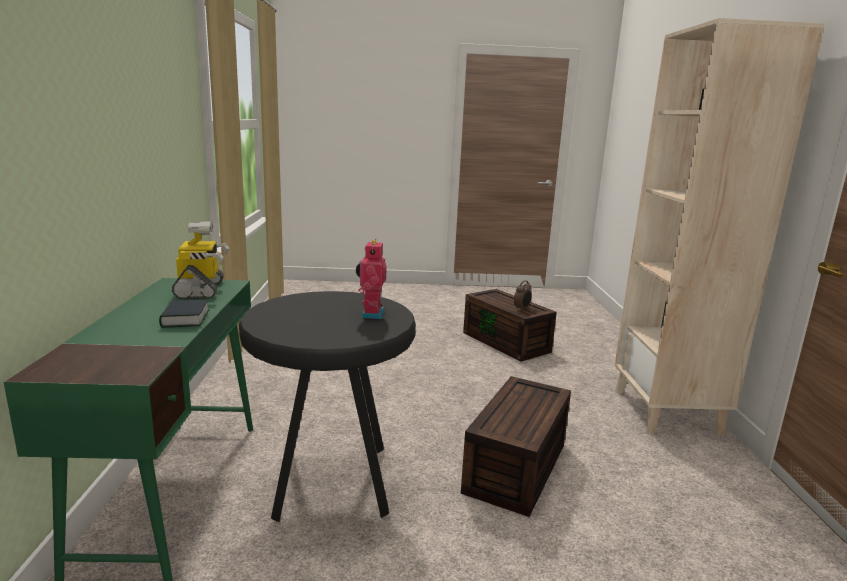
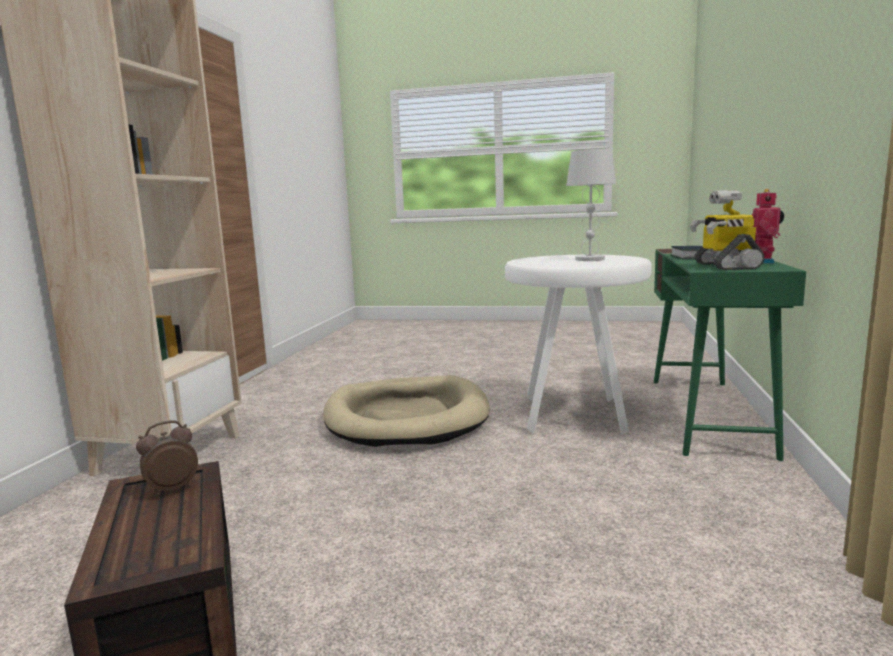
camera: 165 degrees left, 5 degrees down
black stool [239,291,416,522] -> white stool [505,255,652,434]
toy robot [356,239,387,319] -> toy robot moved to [752,189,784,264]
brown storage box [461,376,571,517] -> beige dog bed [323,375,490,447]
none -> white table lamp [566,149,616,261]

